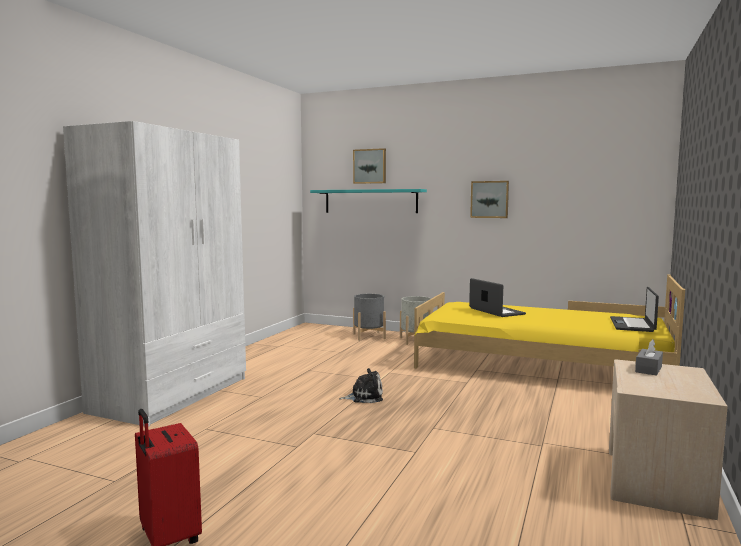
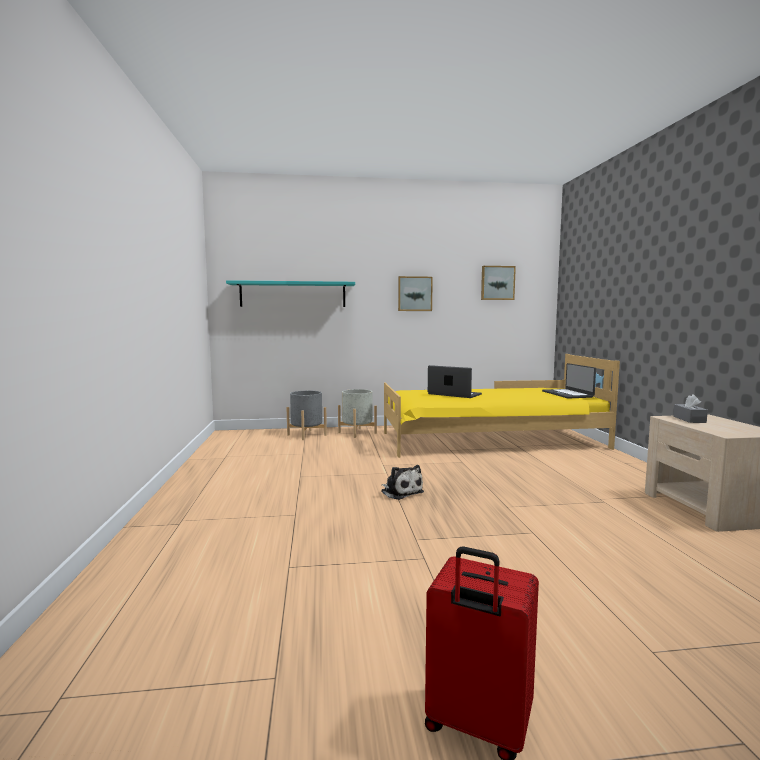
camera: 30 degrees left, 0 degrees up
white wardrobe [63,121,246,427] -> none
plush toy [339,368,383,403] -> plush toy turned 90 degrees clockwise [381,465,424,500]
picture [353,148,386,184] -> picture moved to [481,266,516,300]

